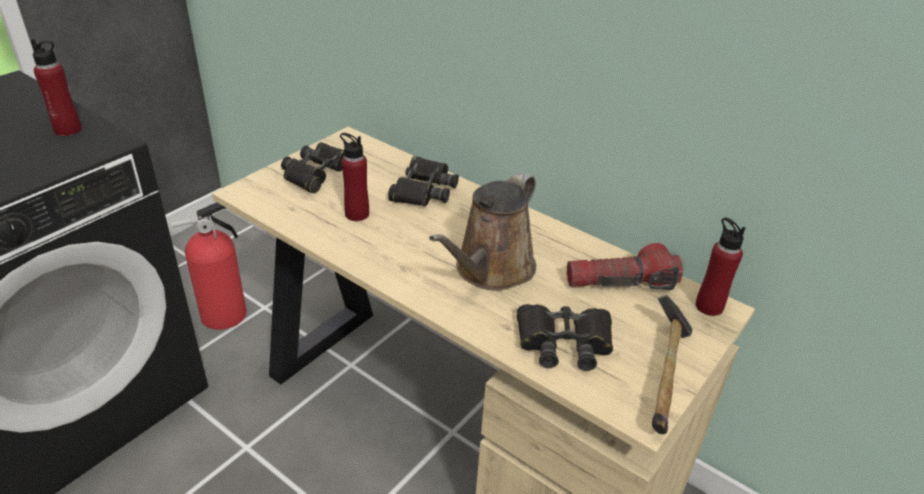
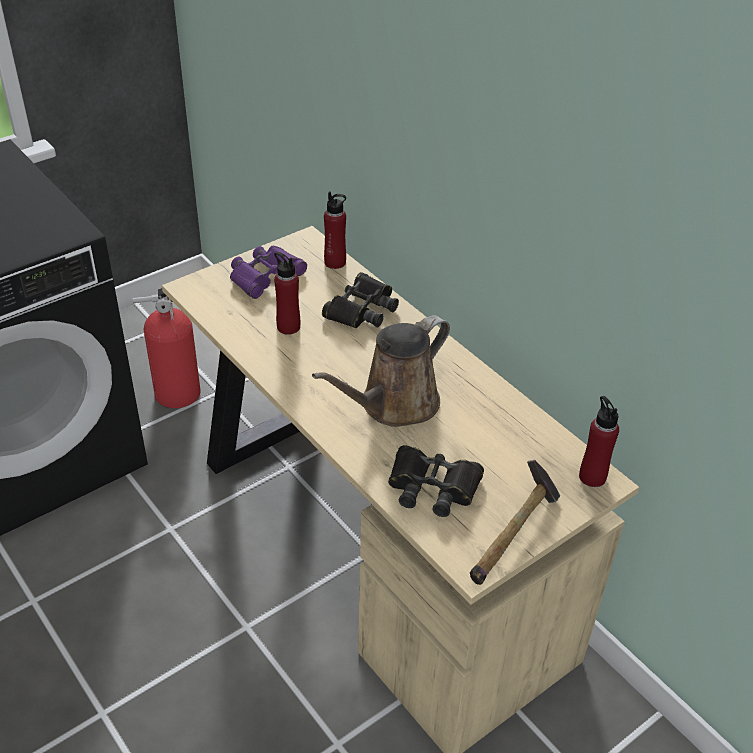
camera: 15 degrees right, 5 degrees up
red bottle [31,39,82,136] -> red bottle moved to [324,192,346,269]
black binoculars [281,142,345,193] -> purple binoculars [230,246,307,299]
flashlight [567,243,683,290] -> none

